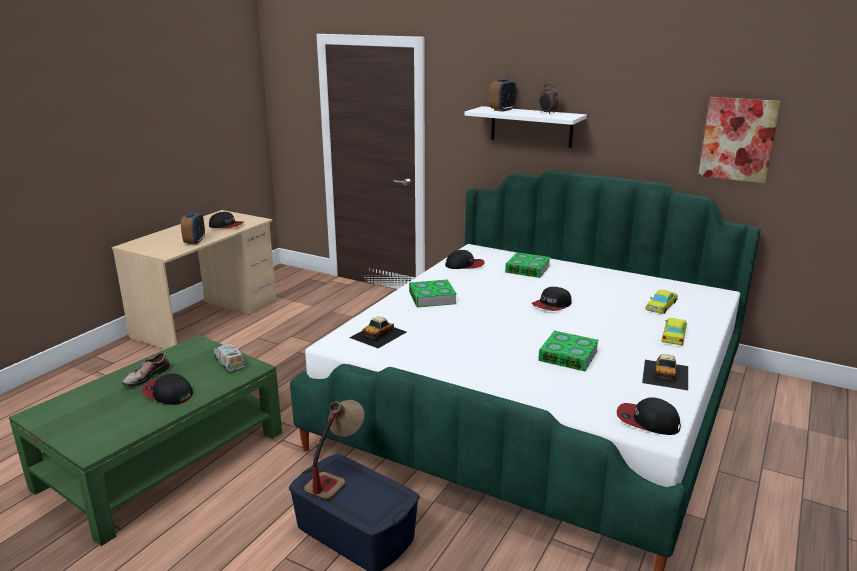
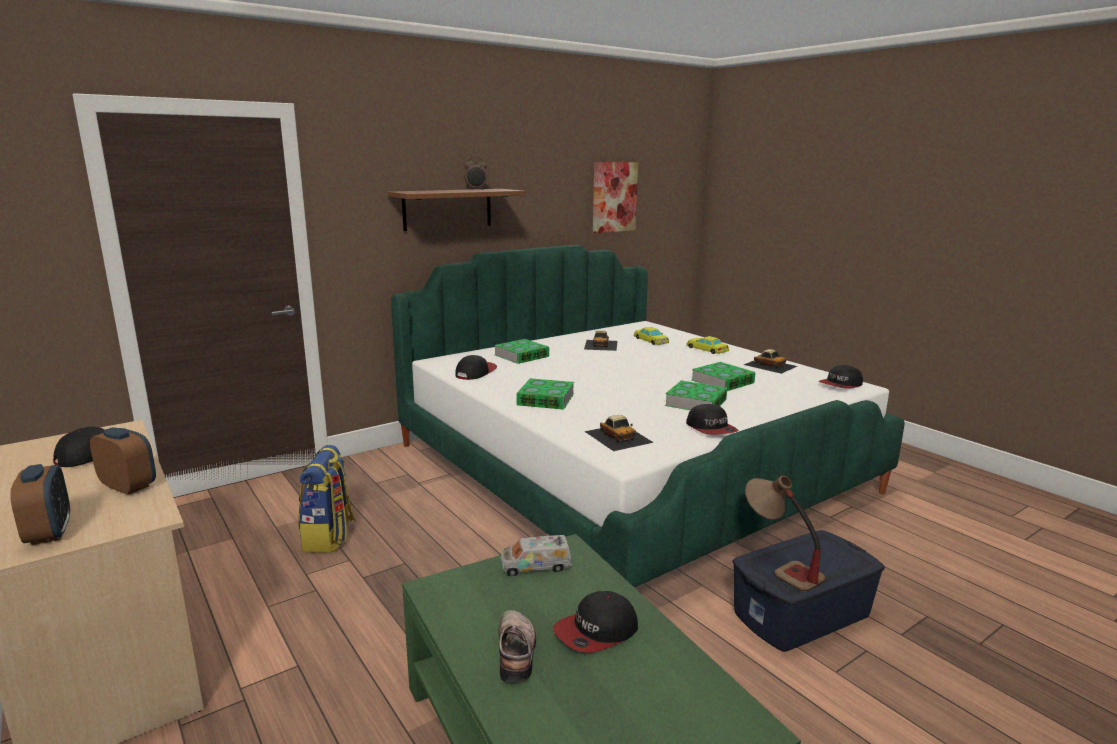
camera: 65 degrees left, 5 degrees down
shoe [122,352,170,387] -> shoe turned 150 degrees counterclockwise [499,610,536,683]
white shelf [464,106,587,148] -> brown shelf [387,189,525,231]
alarm clock [490,78,517,112] -> alarm clock moved to [10,464,70,545]
cap [532,287,572,311] -> cap moved to [686,404,738,435]
none -> backpack [298,445,356,553]
none -> toy car [584,330,617,351]
none -> book [665,380,727,410]

